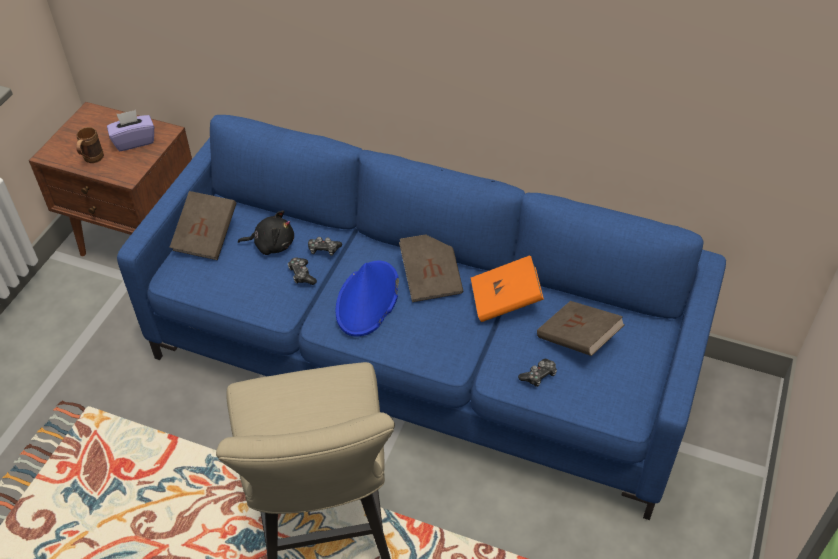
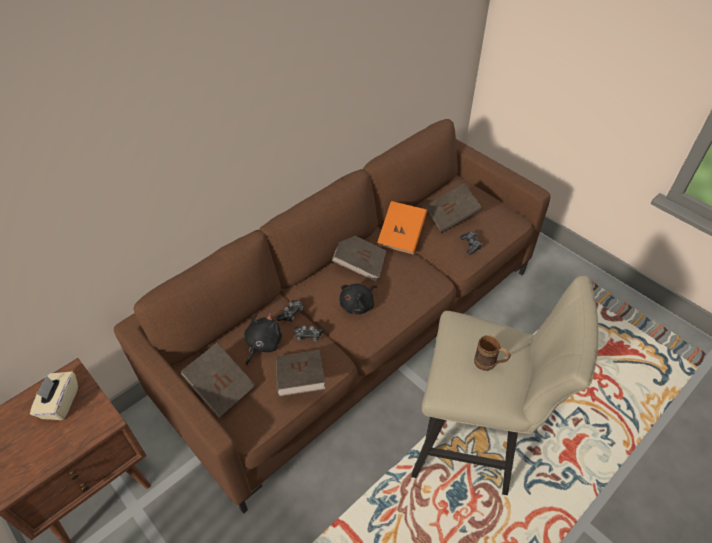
camera: 65 degrees left, 0 degrees up
brown mug [76,127,104,163] -> brown mug moved to [474,335,511,371]
purple tissue box [107,110,154,151] -> beige tissue box [30,371,78,420]
blue sofa [117,115,726,520] -> brown sofa [114,119,550,514]
blue hat [336,261,399,336] -> black plush toy [339,283,377,314]
none -> brown book [275,350,326,397]

